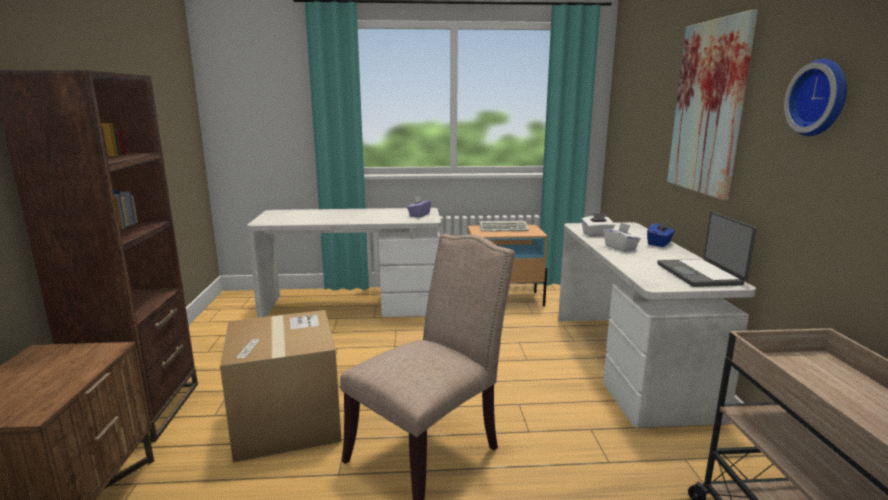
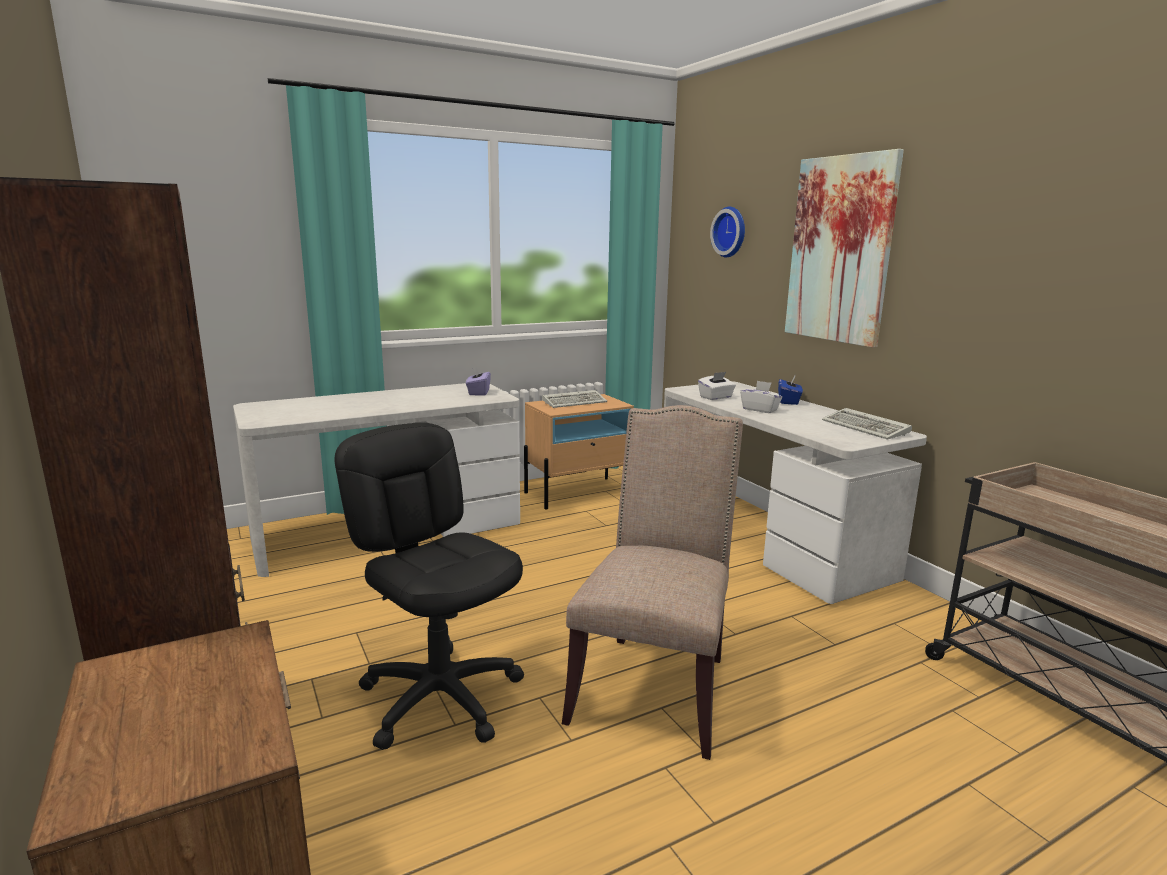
camera: 25 degrees left, 0 degrees up
cardboard box [220,310,342,462] -> black office chair [335,423,524,750]
laptop [657,212,757,287] -> keyboard [822,408,912,440]
wall clock [784,59,847,136] -> wall clock moved to [710,206,745,257]

